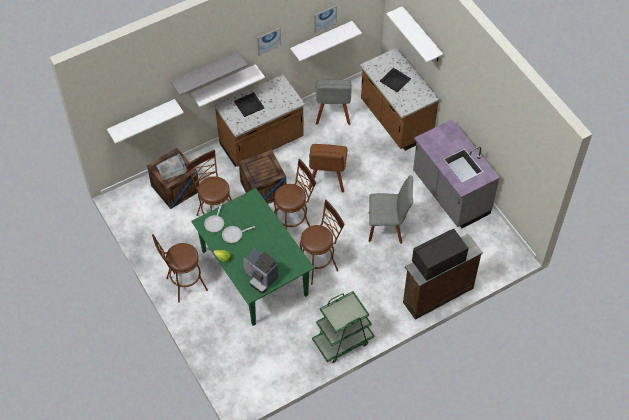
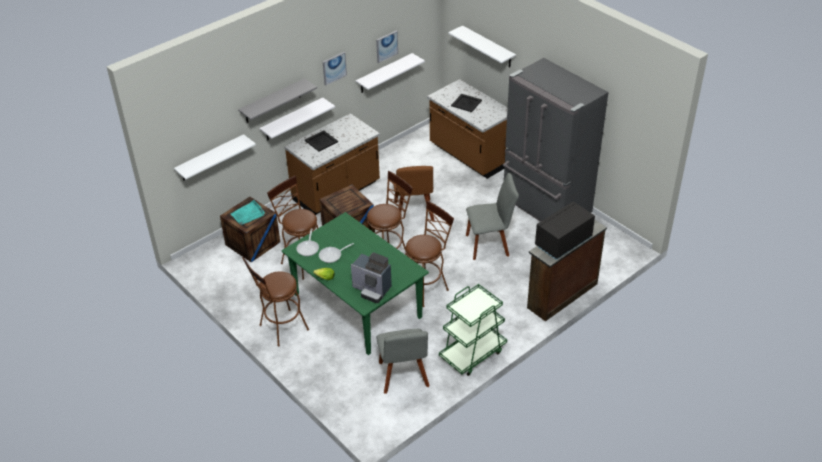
camera: 10 degrees left, 15 degrees down
grey tray [156,154,187,180] -> turquoise tray [231,200,265,225]
grey chair [316,80,352,125] -> grey chair moved to [377,329,430,394]
grey counter [413,120,500,228] -> grey fridge [503,58,608,222]

